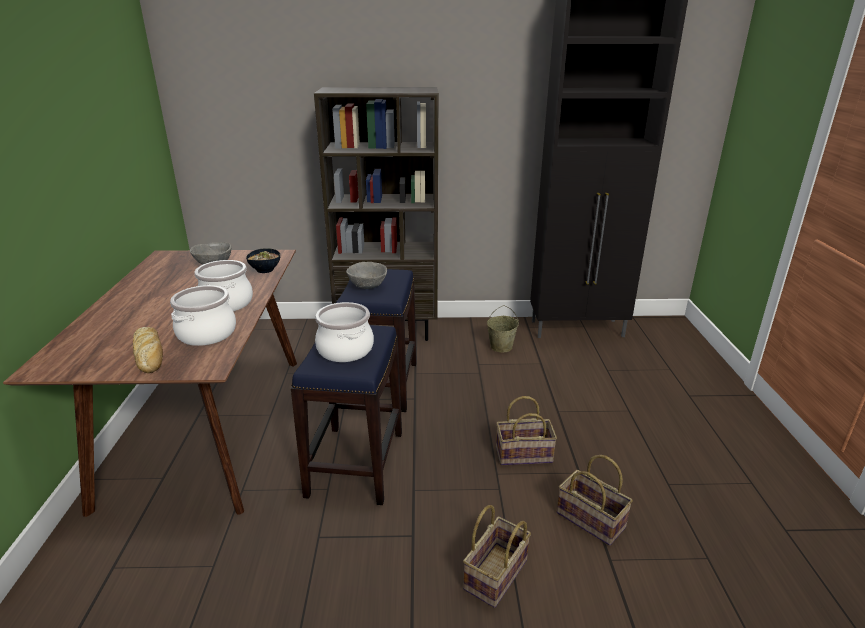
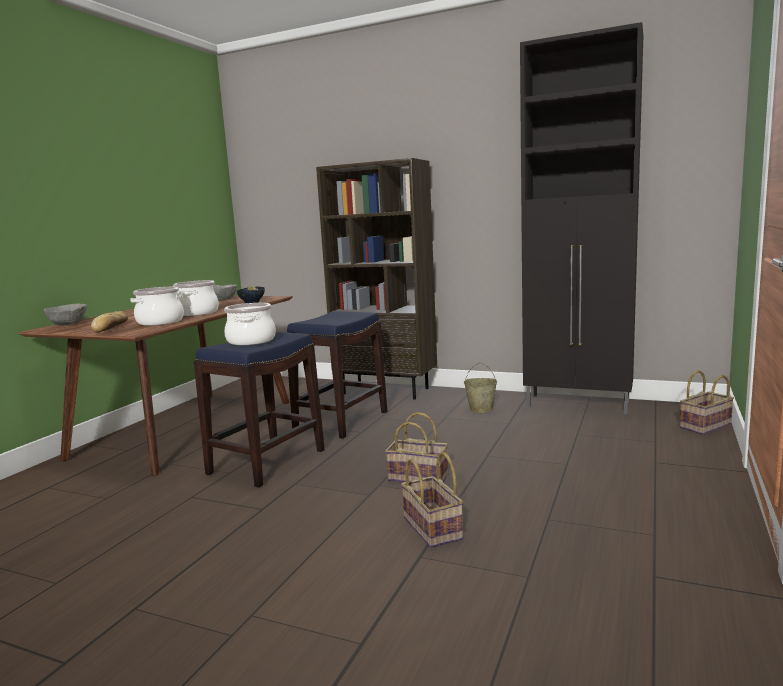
camera: 25 degrees right, 15 degrees down
grey bowl [346,262,387,289] -> grey bowl moved to [44,304,87,325]
basket [463,505,531,608] -> basket moved to [680,370,734,434]

